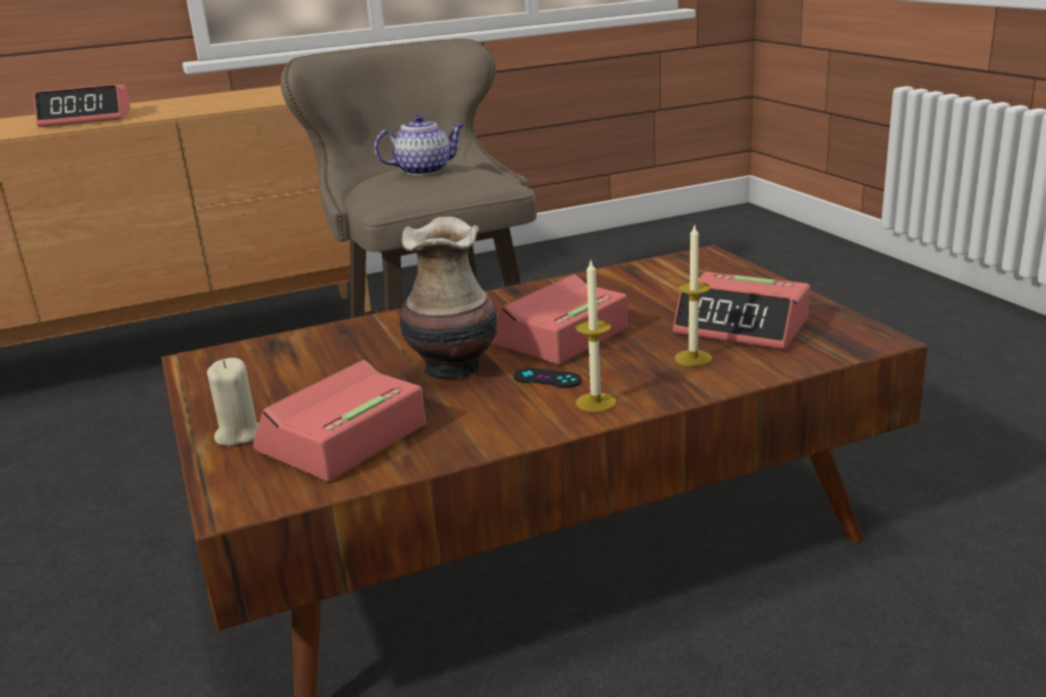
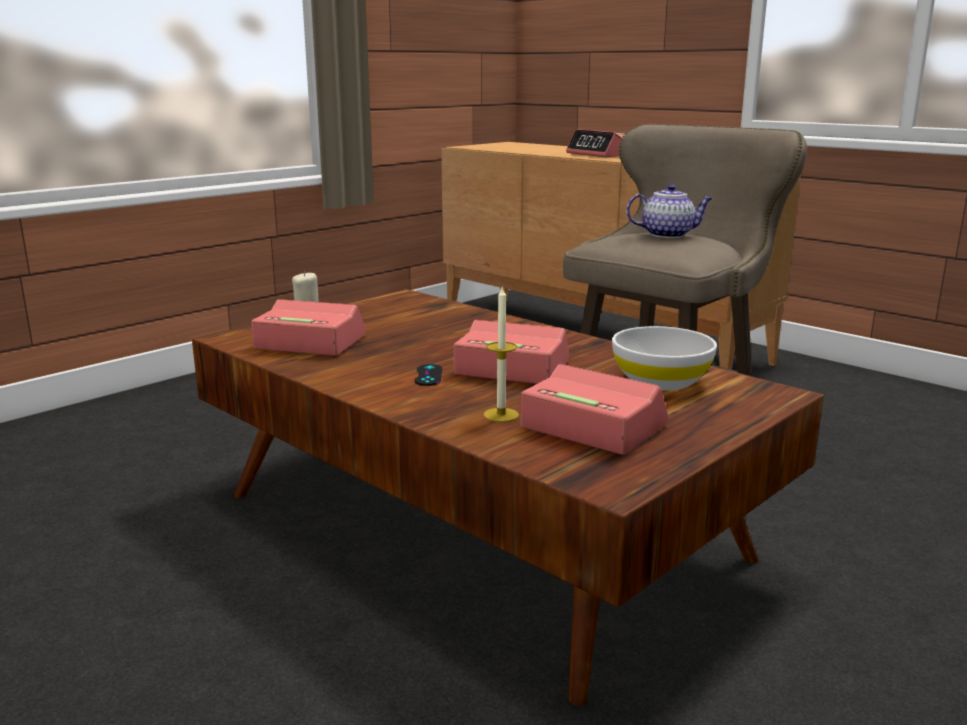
camera: 65 degrees right, 5 degrees down
teapot [374,115,465,175] -> teapot turned 45 degrees counterclockwise [626,184,713,238]
vase [400,217,498,380] -> none
candle [575,261,616,412] -> none
alarm clock [673,272,810,349] -> alarm clock turned 120 degrees clockwise [521,364,668,455]
none -> white bowl [612,326,717,390]

